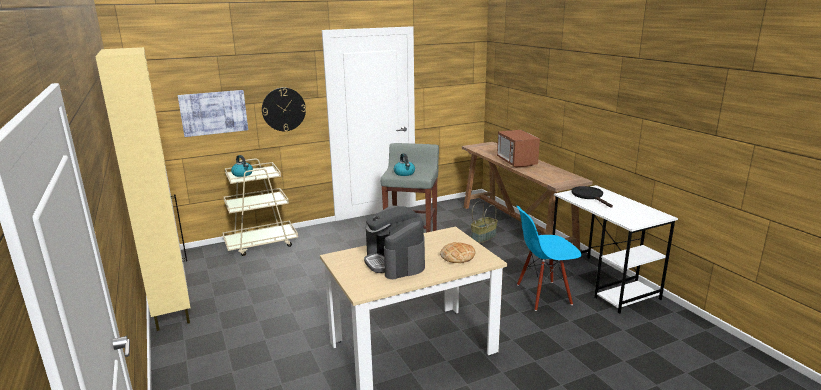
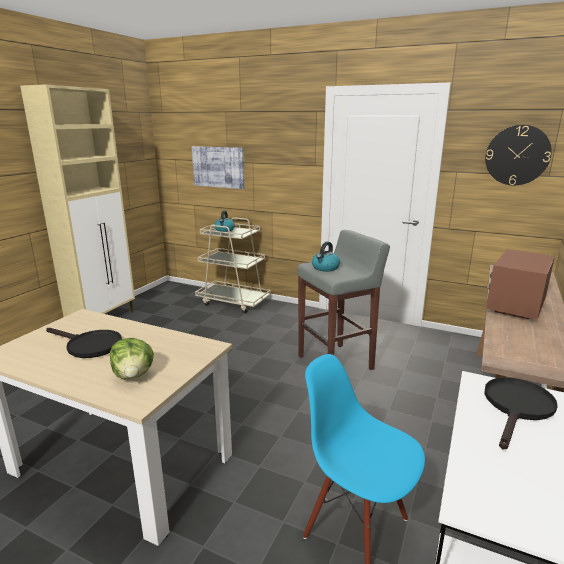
camera: 50 degrees right, 0 degrees up
wall clock [262,88,306,131] -> wall clock moved to [485,125,552,185]
coffee machine [364,206,425,279] -> black frying pan [46,328,122,358]
bread [440,242,475,263] -> lettuce [110,338,154,379]
basket [471,201,498,243] -> none

